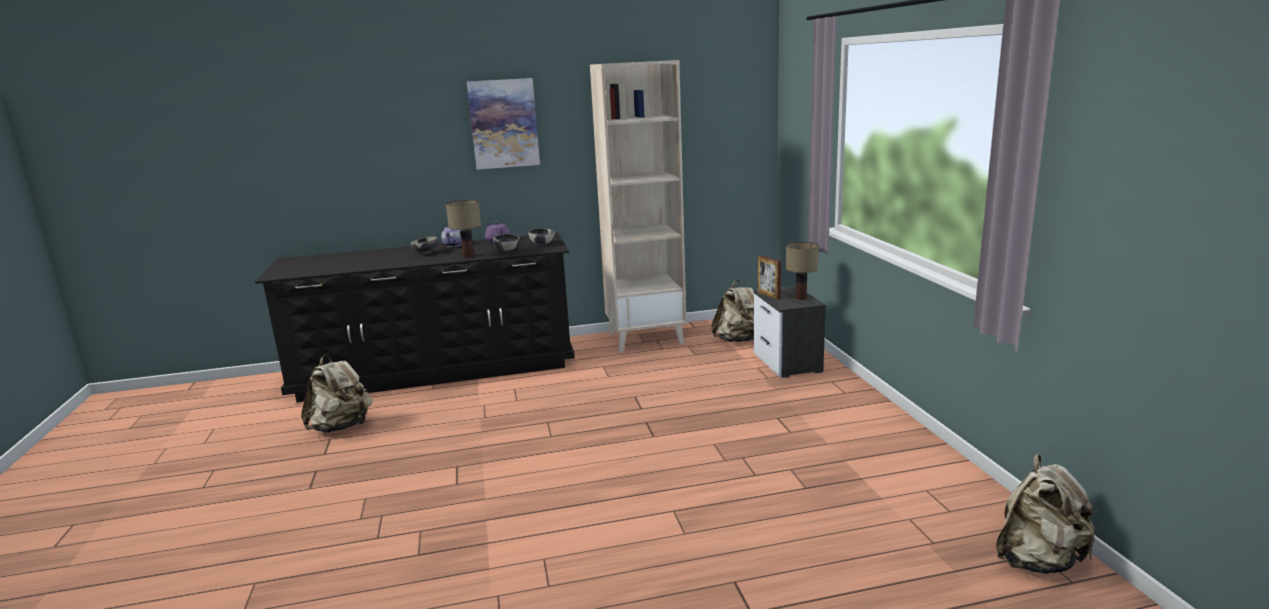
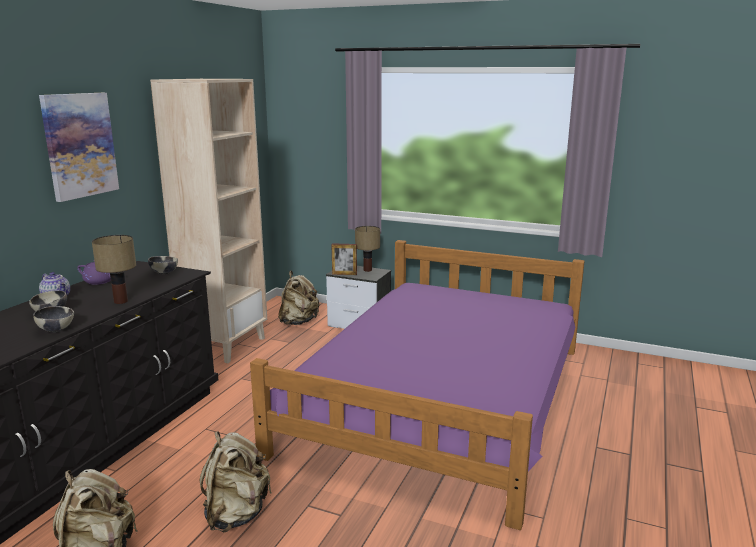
camera: 55 degrees left, 0 degrees up
bowl [493,234,520,252] -> bowl moved to [33,306,74,333]
beige backpack [996,454,1097,574] -> beige backpack moved to [200,431,272,532]
none -> purple bed [250,240,585,530]

